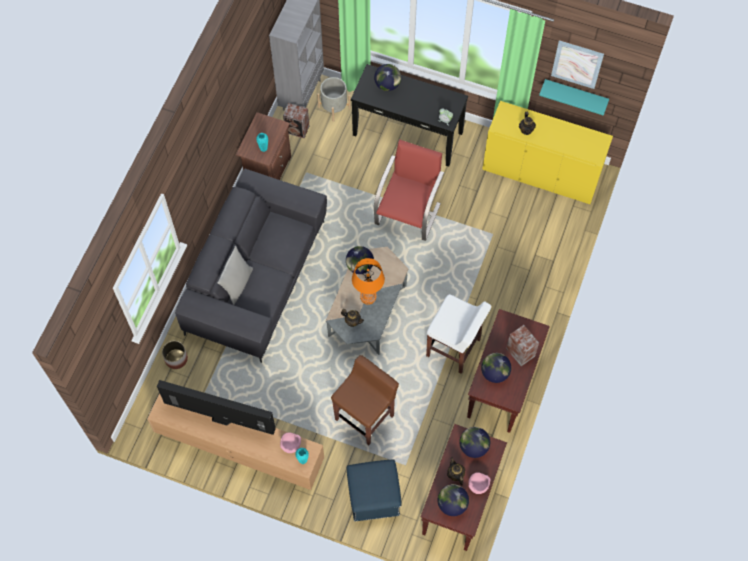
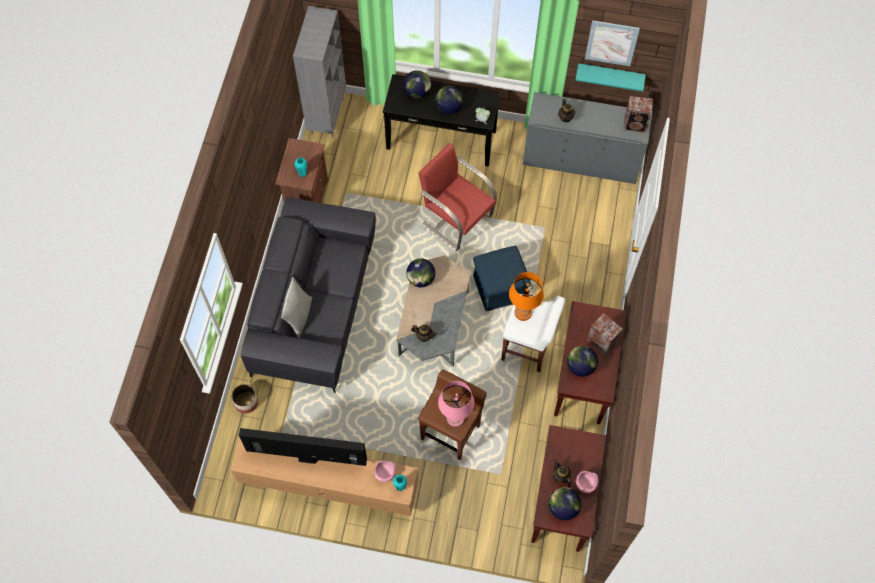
camera: 10 degrees left, 0 degrees up
speaker [283,103,309,139] -> speaker moved to [623,96,653,133]
grey planter [317,77,351,122] -> none
blue ottoman [347,459,402,521] -> blue ottoman moved to [473,246,531,312]
orange table lamp [352,258,385,305] -> orange table lamp moved to [509,272,544,321]
red armchair [374,140,444,241] -> red armchair turned 60 degrees counterclockwise [418,143,497,251]
globe [459,427,490,458] -> globe moved to [435,86,463,114]
yellow cabinet [482,101,613,204] -> grey cabinet [522,92,652,184]
none -> pink table lamp [438,381,475,427]

